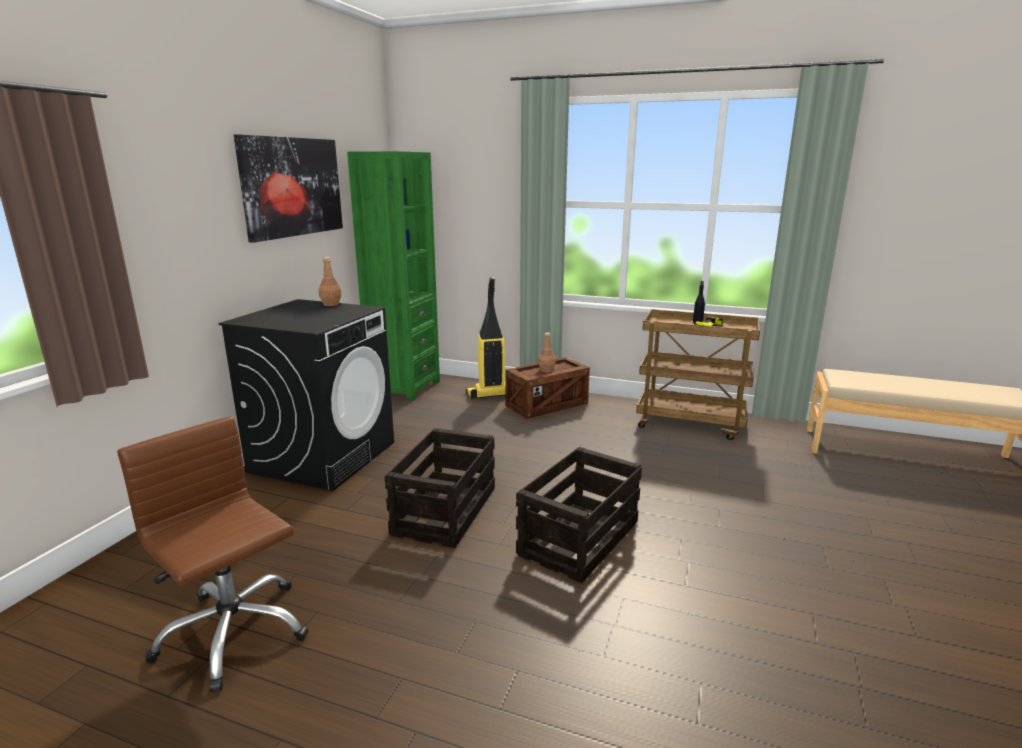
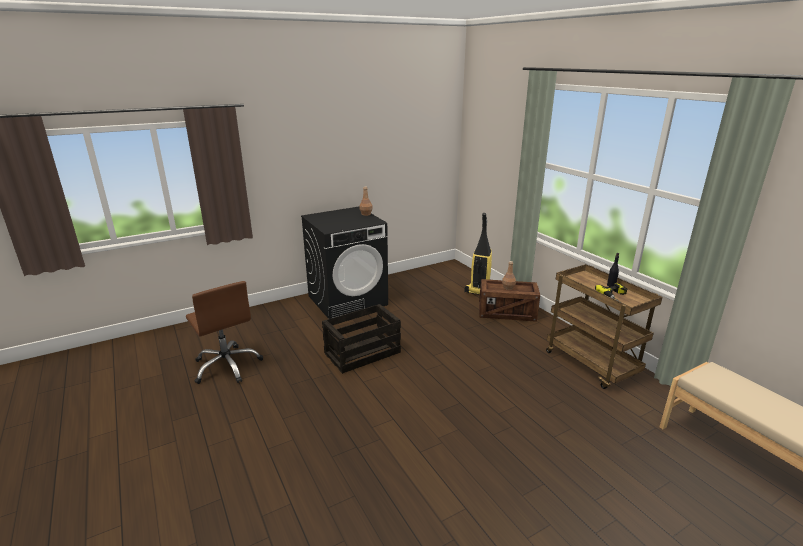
camera: 40 degrees right, 5 degrees up
brown office chair [117,416,309,692] -> brown office chair turned 150 degrees clockwise [186,281,263,384]
picture [234,134,343,243] -> none
green bookcase [347,151,440,402] -> none
crate [516,447,642,583] -> none

